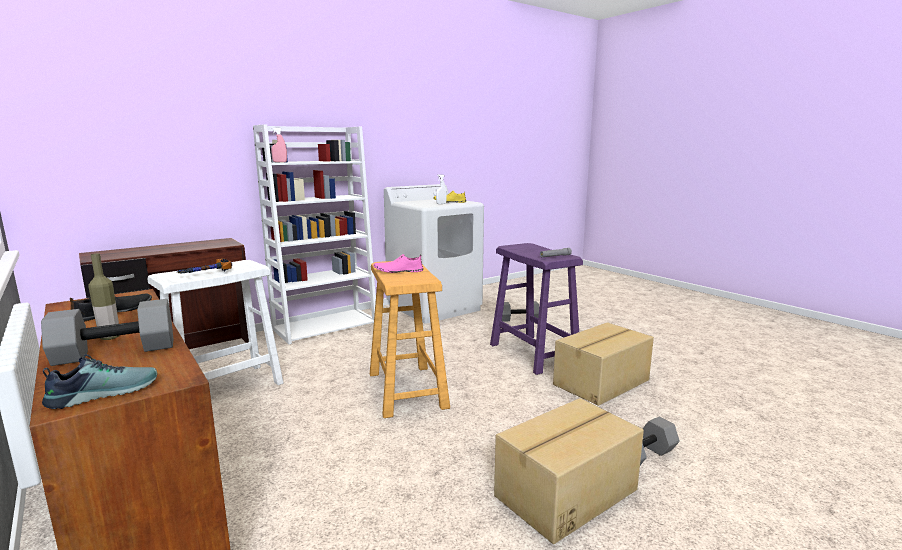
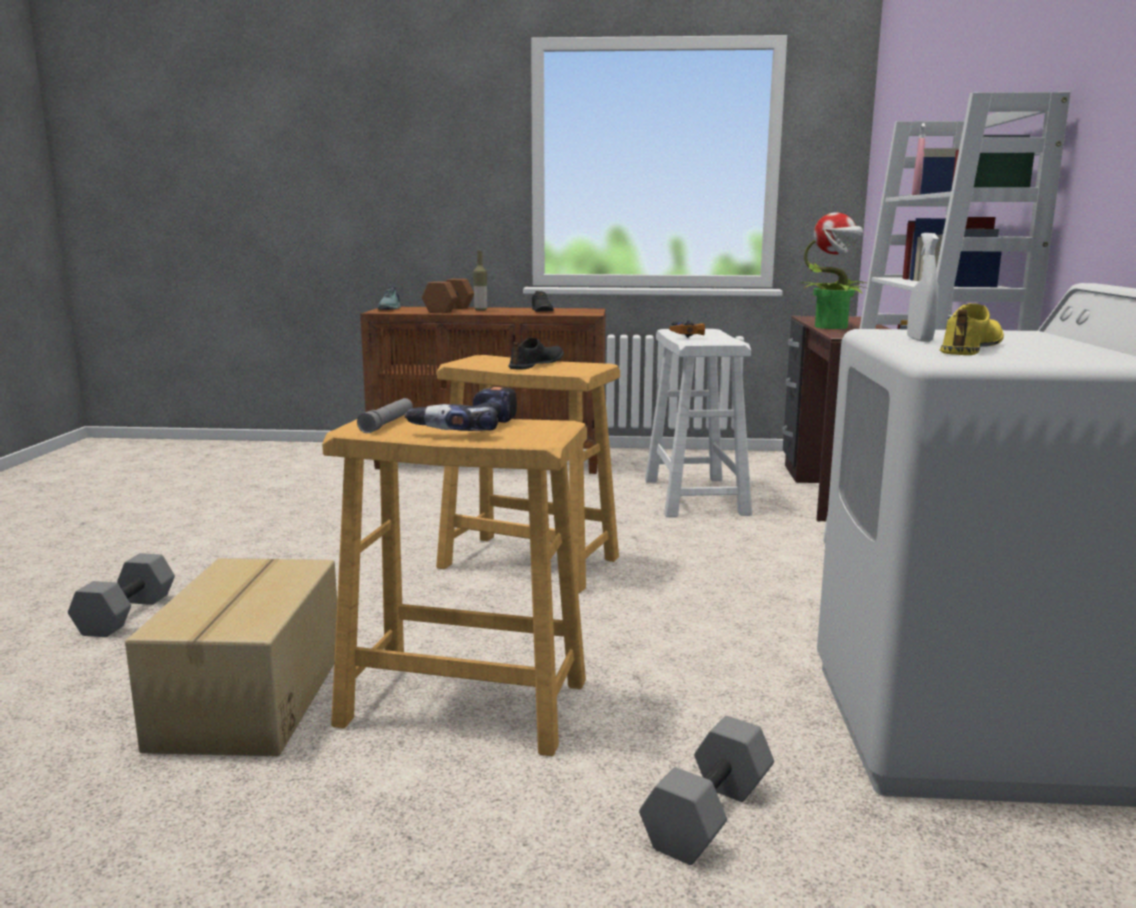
camera: 130 degrees right, 0 degrees up
grey dumbbell [41,299,174,366] -> brown dumbbell [422,279,474,313]
pink shoe [373,254,423,273] -> black shoe [508,338,564,370]
purple stool [490,243,583,375] -> beige stool [322,415,587,756]
cardboard box [494,398,644,544] -> none
none -> power drill [405,387,517,431]
none -> potted plant [801,212,867,329]

